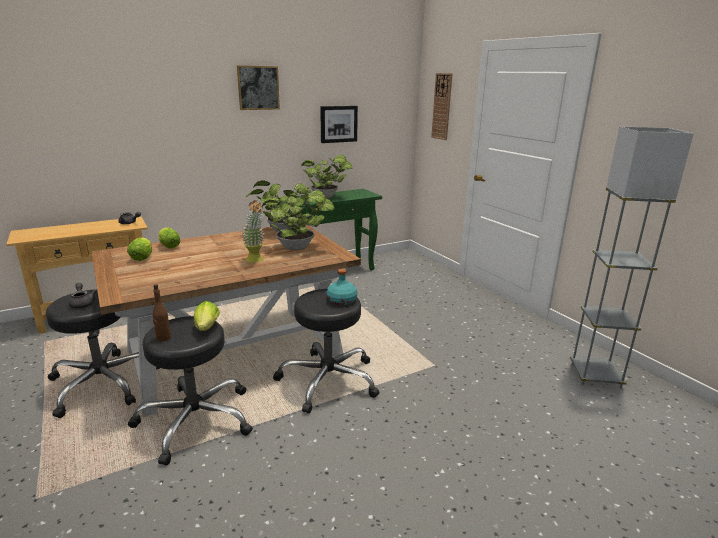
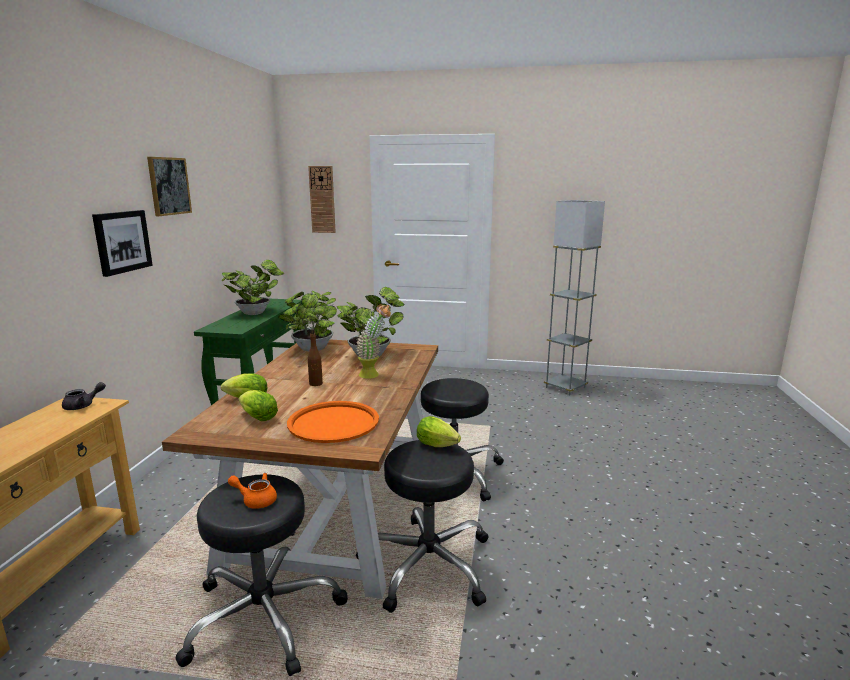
camera: 50 degrees left, 5 degrees down
grey teapot [69,283,97,309] -> orange teapot [228,473,277,509]
brown bottle [153,284,171,342] -> brown bottle moved to [308,329,323,386]
picture [320,106,358,143] -> picture moved to [92,210,153,277]
turquoise bottle [327,269,357,305] -> none
none -> orange tray [287,401,379,443]

